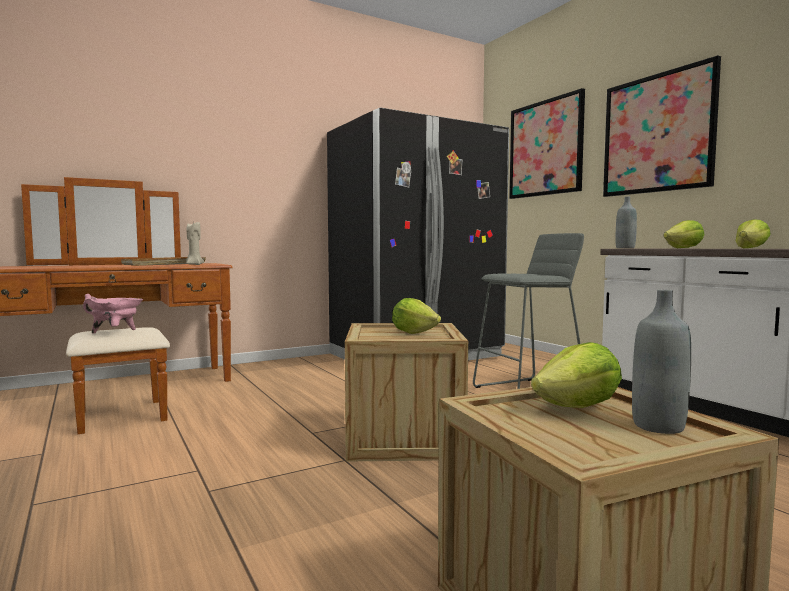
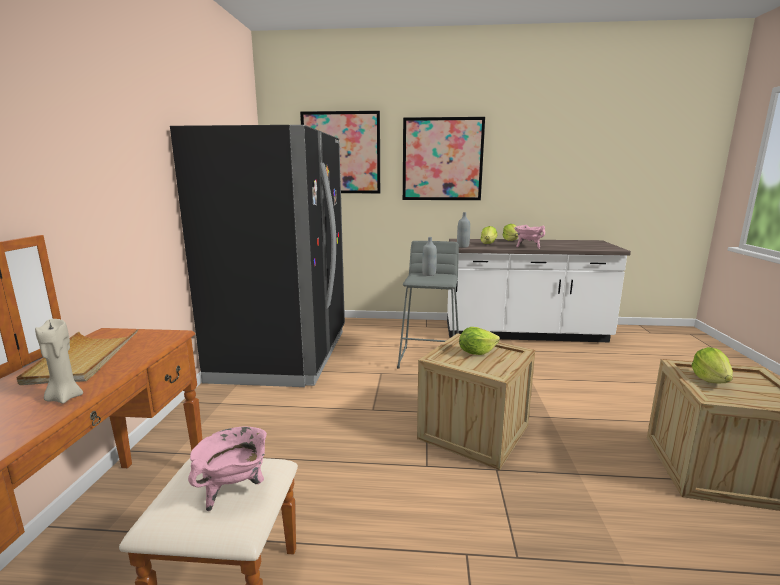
camera: 55 degrees left, 10 degrees up
beige candle [186,222,204,265] -> beige candle moved to [35,319,83,403]
grey bottle [632,289,691,434] -> grey bottle moved to [422,237,437,276]
none -> pink cooking pot [514,225,545,249]

